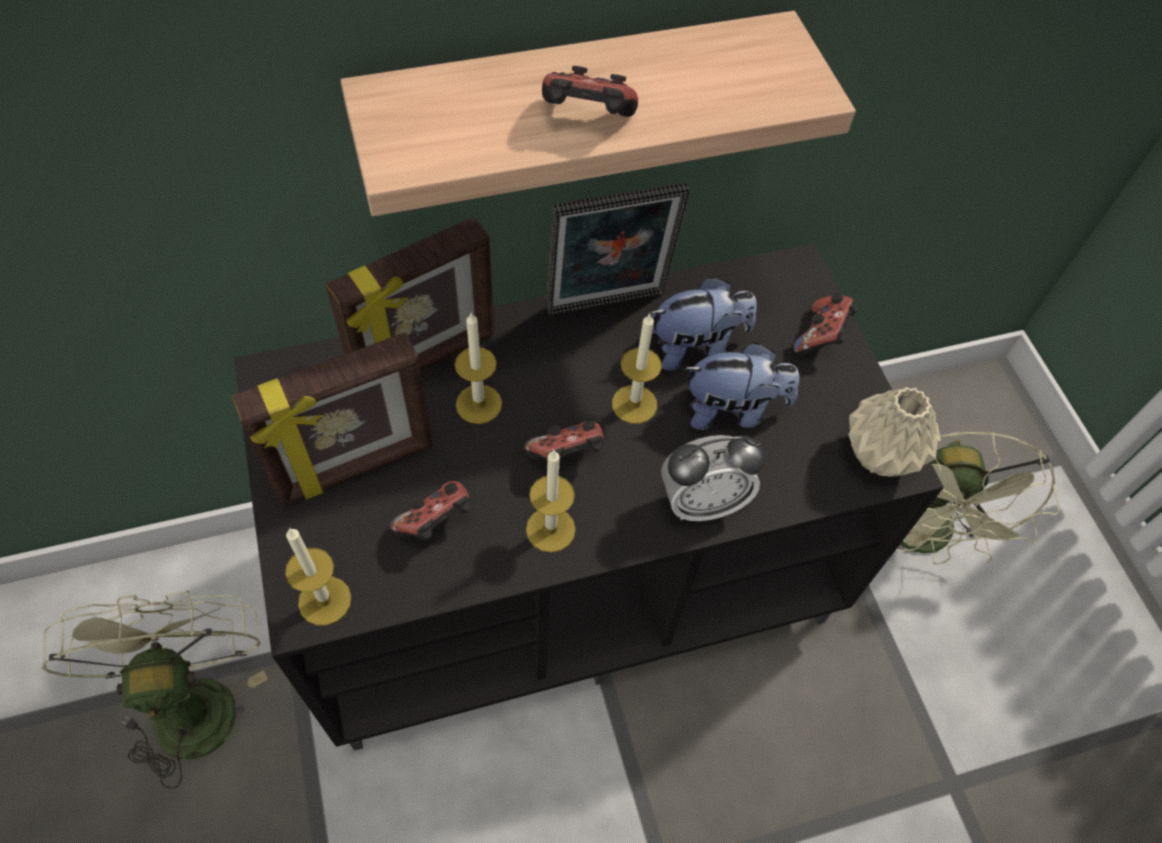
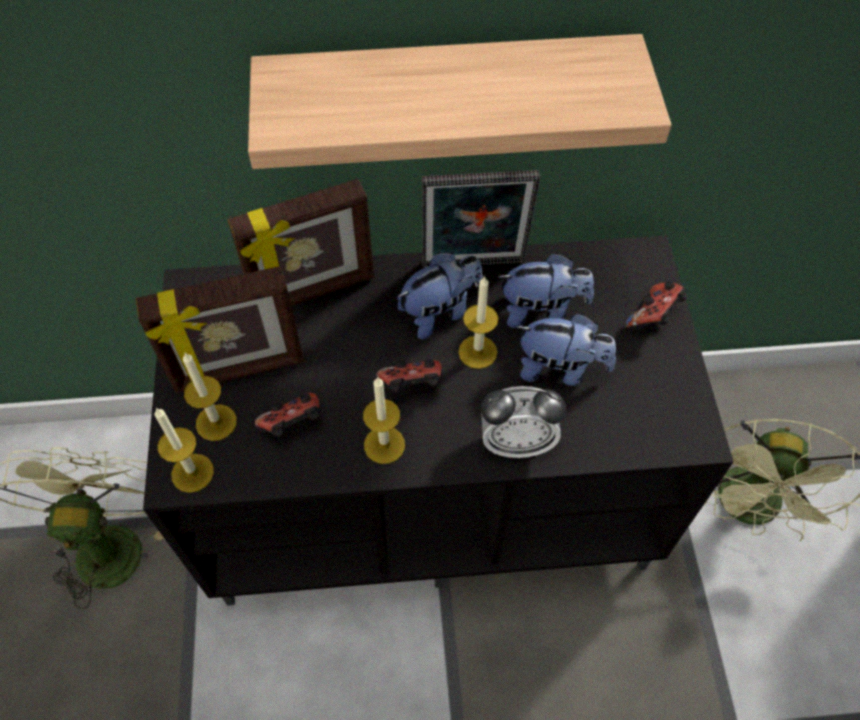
camera: 15 degrees right, 0 degrees up
candle [455,312,502,424] -> candle moved to [183,352,237,441]
game controller [542,66,638,117] -> none
beige vase [848,387,941,477] -> none
none -> plush toy [397,252,483,339]

